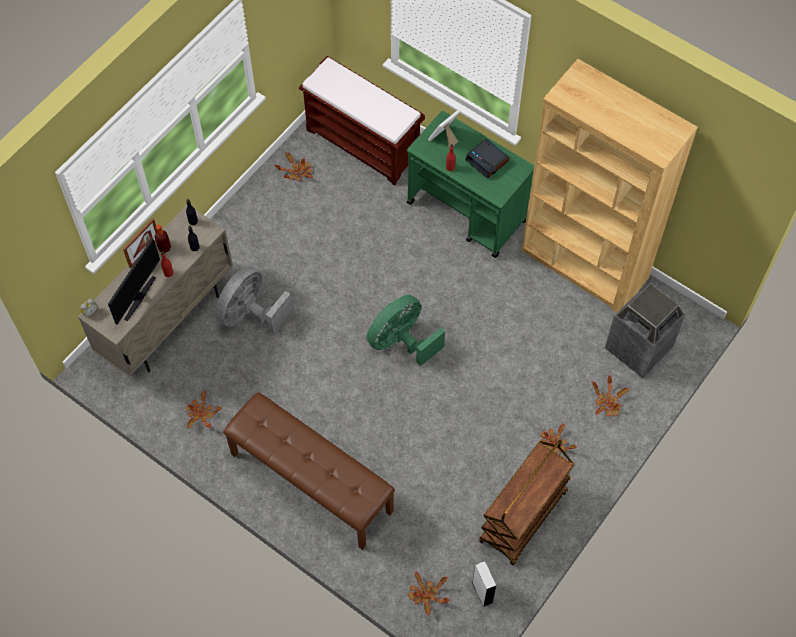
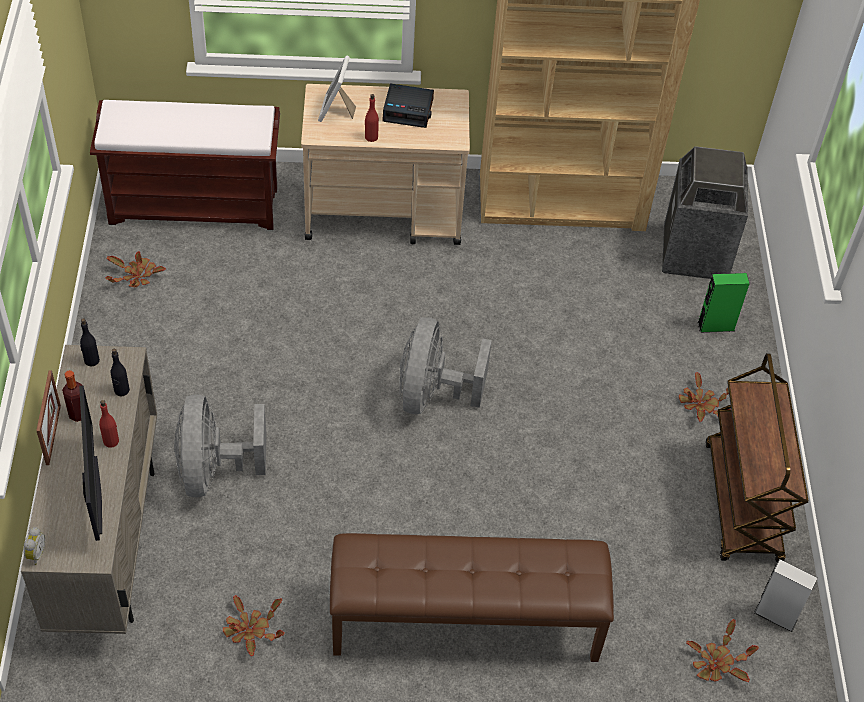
camera: 40 degrees left, 10 degrees down
green fan [367,295,445,366] -> grey fan [399,317,492,414]
green cart [407,111,534,258] -> beige cart [301,84,470,245]
potted plant [591,375,629,416] -> green speaker [697,273,750,333]

